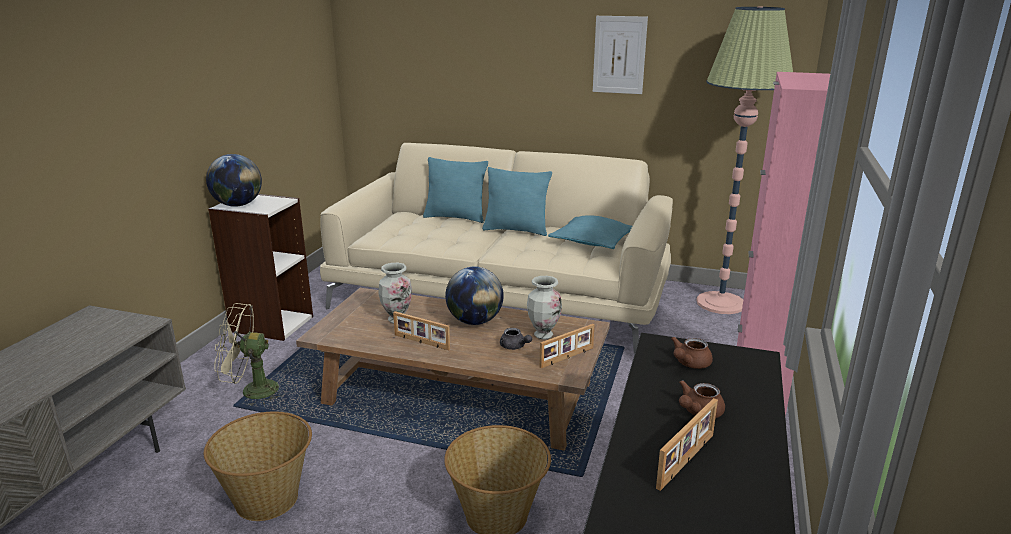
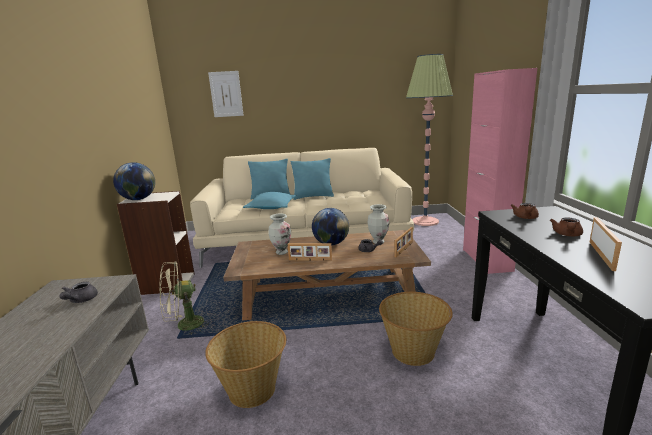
camera: 20 degrees left, 5 degrees down
turquoise pillow [548,215,632,249] -> turquoise pillow moved to [243,192,296,209]
picture [593,16,648,94] -> picture moved to [208,71,244,117]
none -> grey teapot [59,282,98,303]

